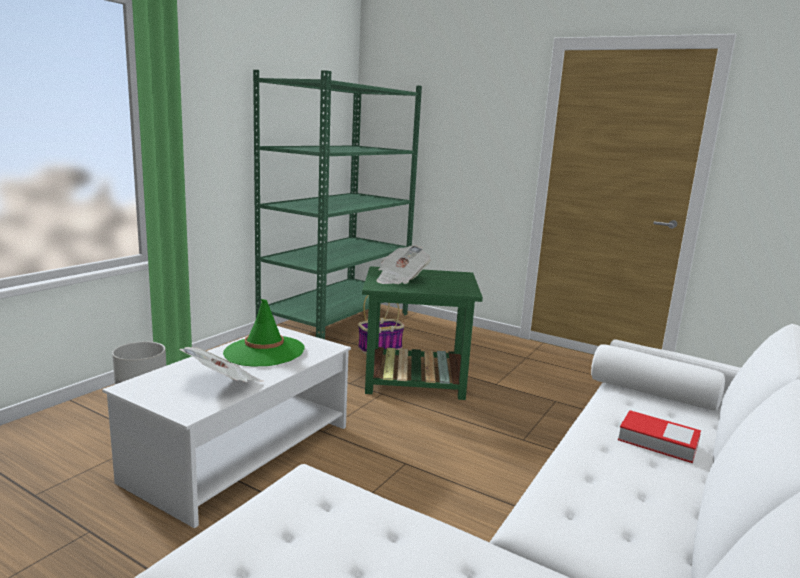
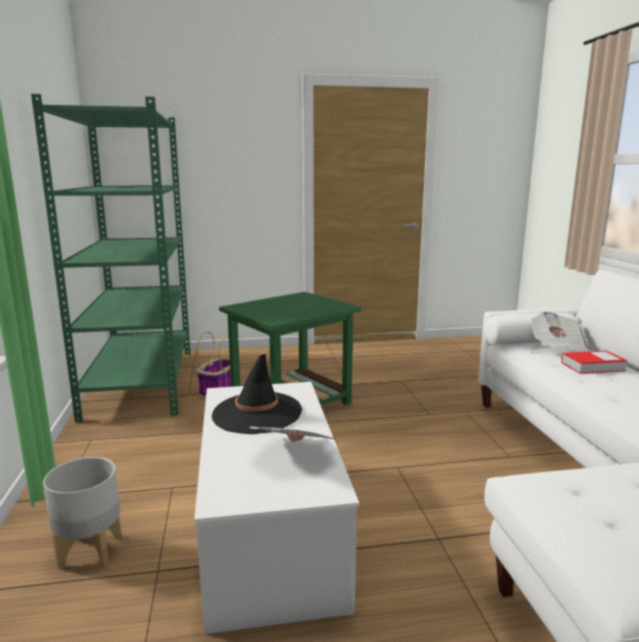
camera: 40 degrees left, 0 degrees up
green hat [223,299,305,367] -> black hat [212,354,302,434]
newspaper [376,245,431,284] -> newspaper moved to [532,311,589,358]

